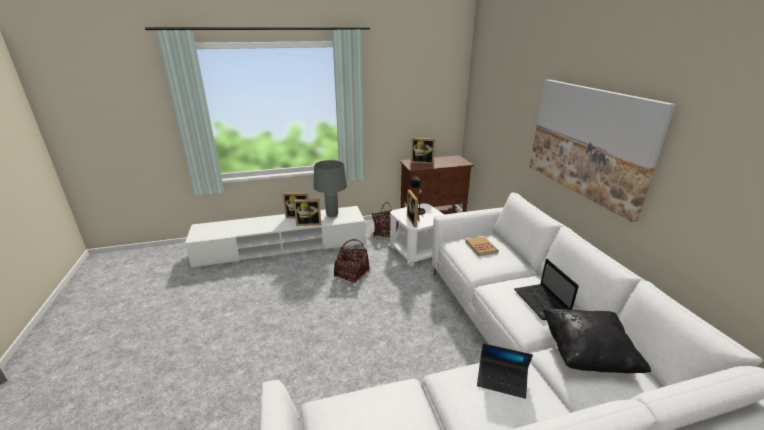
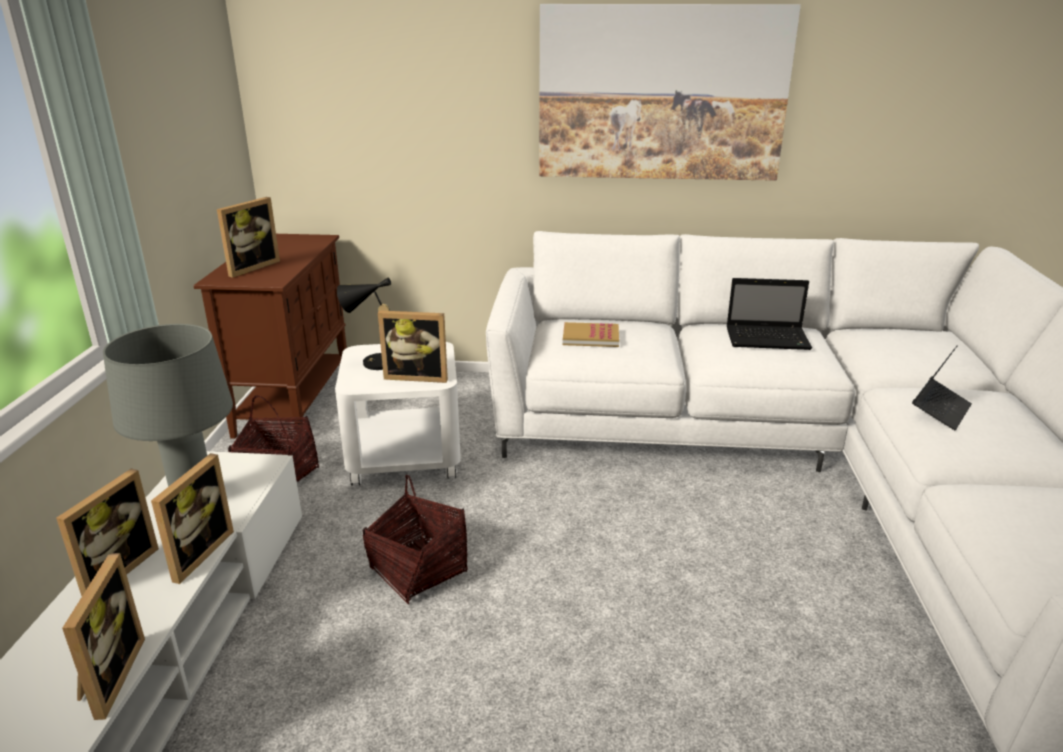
camera: 70 degrees left, 0 degrees up
black pillow [543,309,651,373] -> none
none -> picture frame [62,553,145,720]

